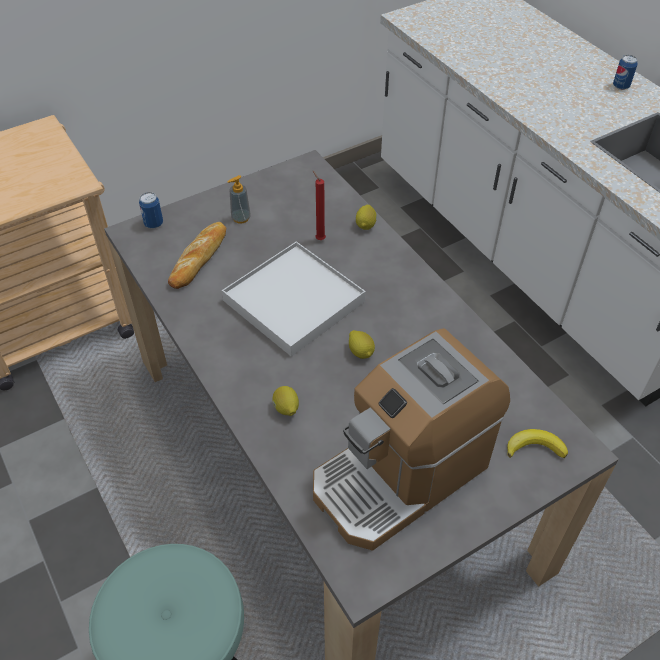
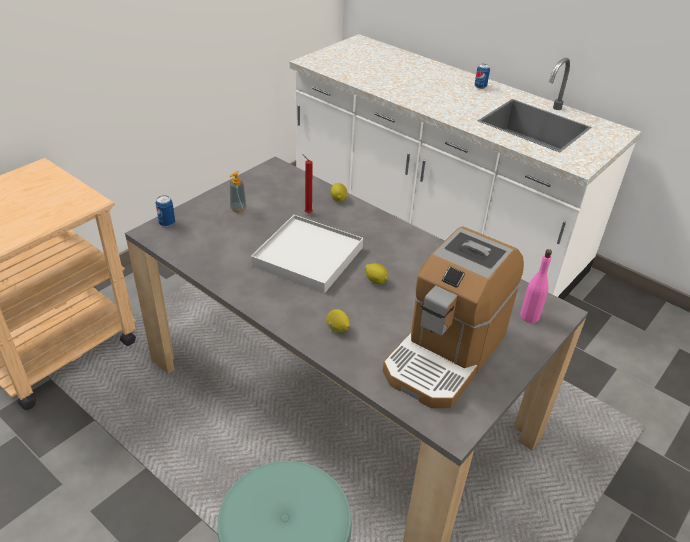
camera: 20 degrees left, 10 degrees down
bread [168,222,226,289] -> none
banana [507,429,568,458] -> pink bottle [520,249,552,323]

